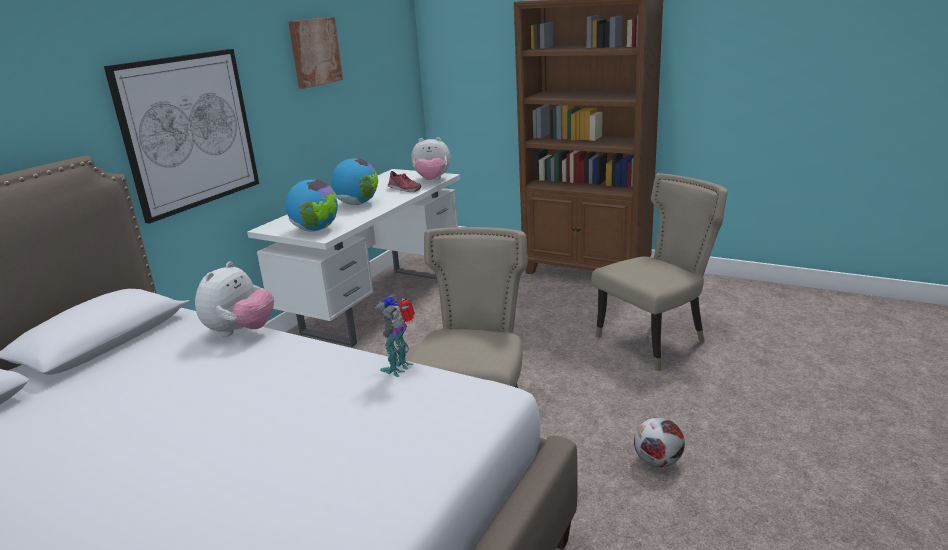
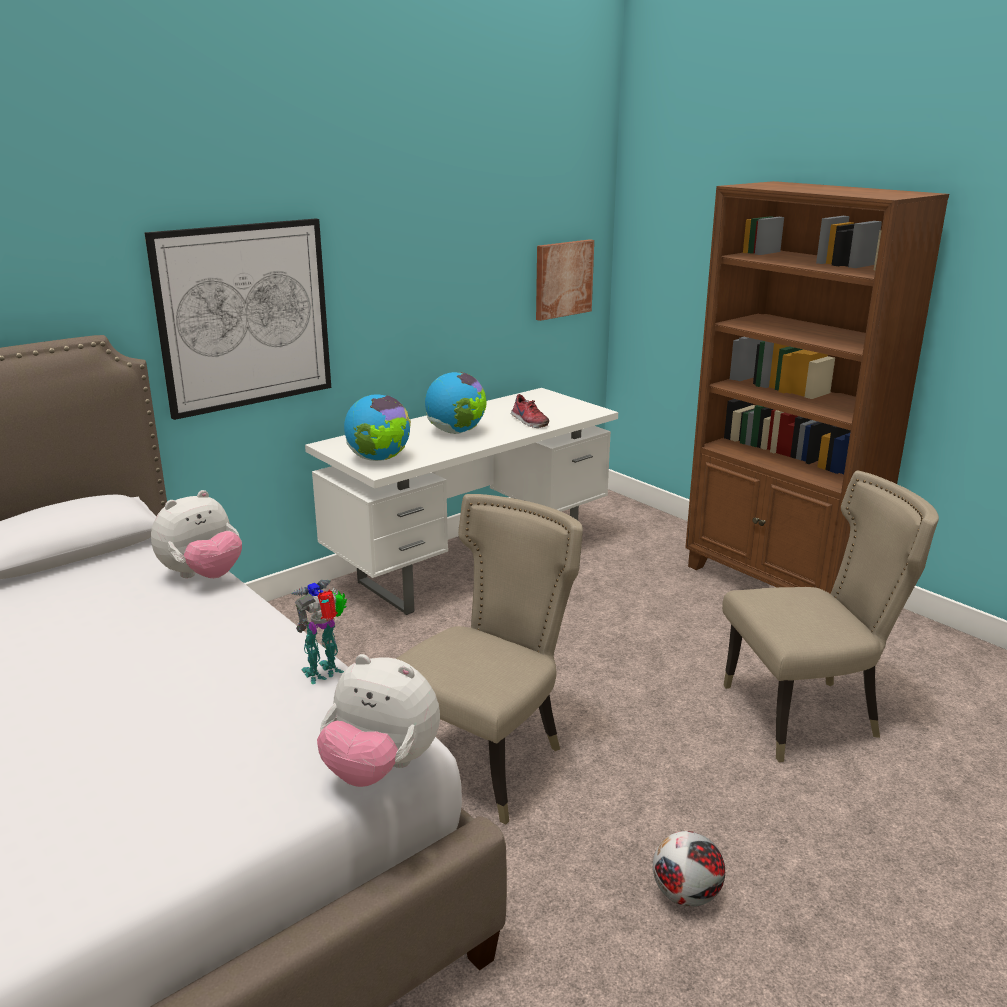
camera: 20 degrees right, 0 degrees up
picture [288,17,343,89] -> picture moved to [536,239,594,321]
plush toy [412,137,451,180] -> plush toy moved to [317,654,440,787]

